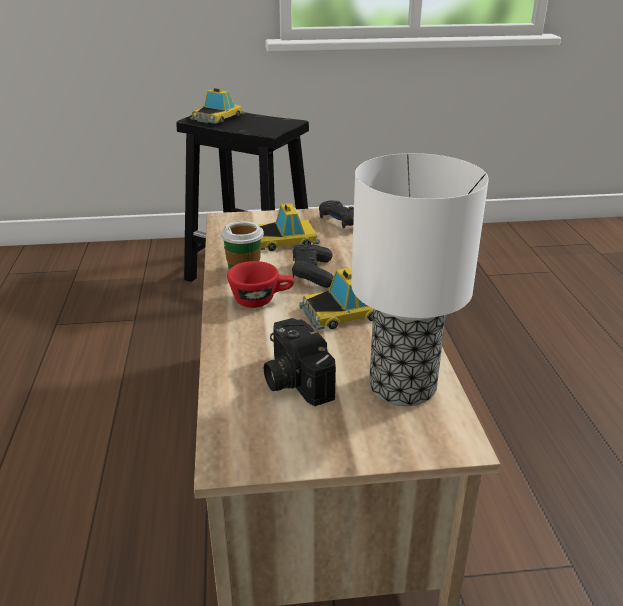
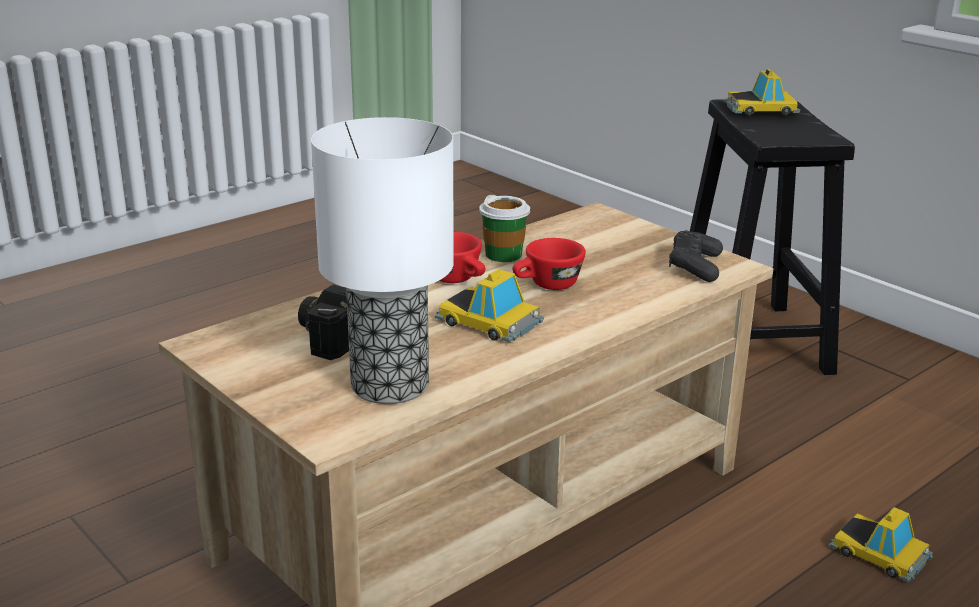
camera: 55 degrees right, 5 degrees down
toy car [258,203,320,251] -> toy car moved to [829,507,933,582]
black game controller [292,244,334,288] -> red cup [513,238,586,290]

